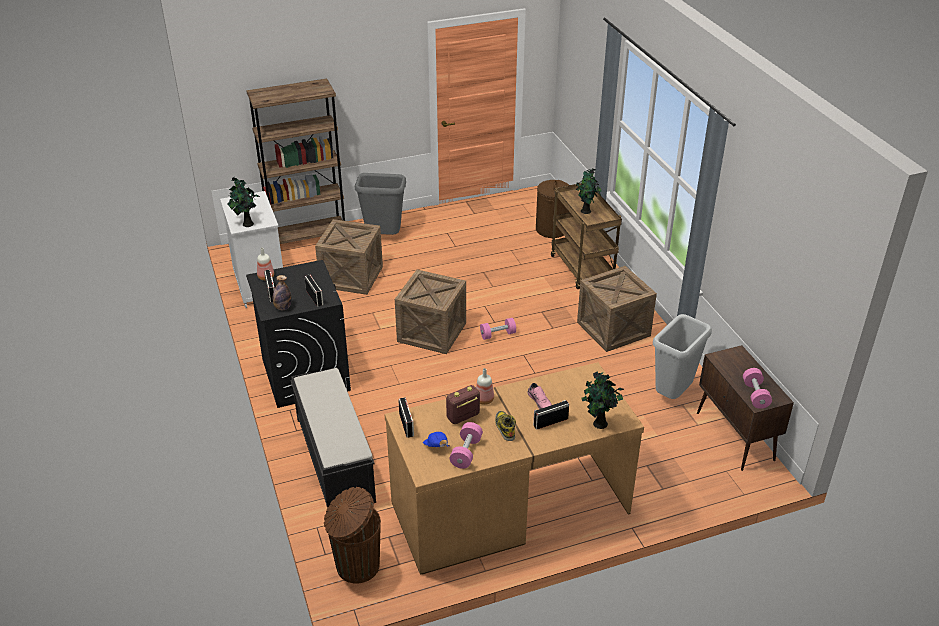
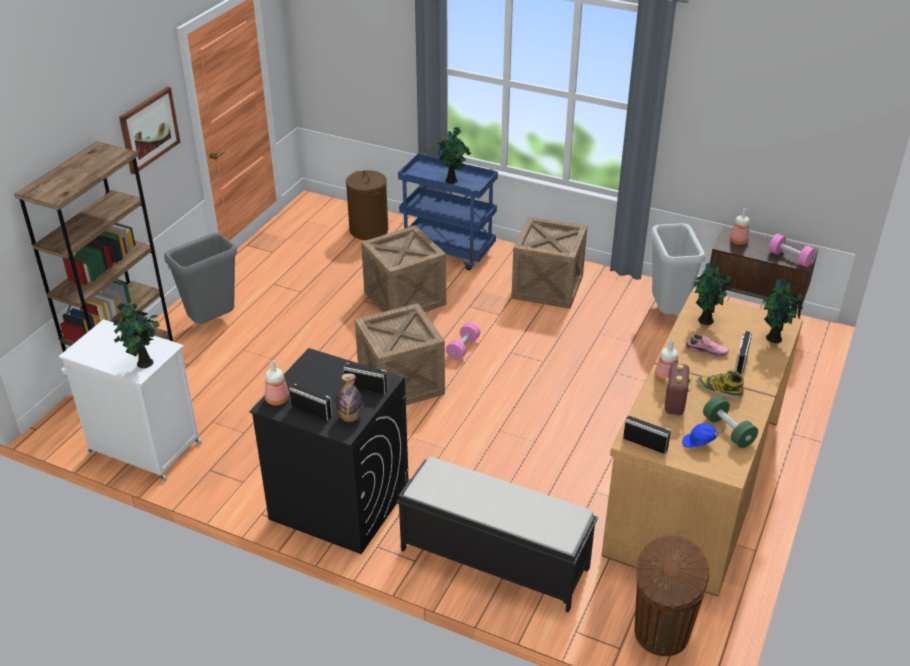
camera: 45 degrees left, 0 degrees up
crate [315,219,383,295] -> crate moved to [361,225,446,312]
pink dumbbell [450,422,483,469] -> green dumbbell [703,396,758,448]
brown cart [551,183,622,289] -> blue cart [398,153,498,270]
none -> picture [119,87,180,174]
none -> potted plant [694,262,732,325]
none -> bottle [730,208,749,245]

